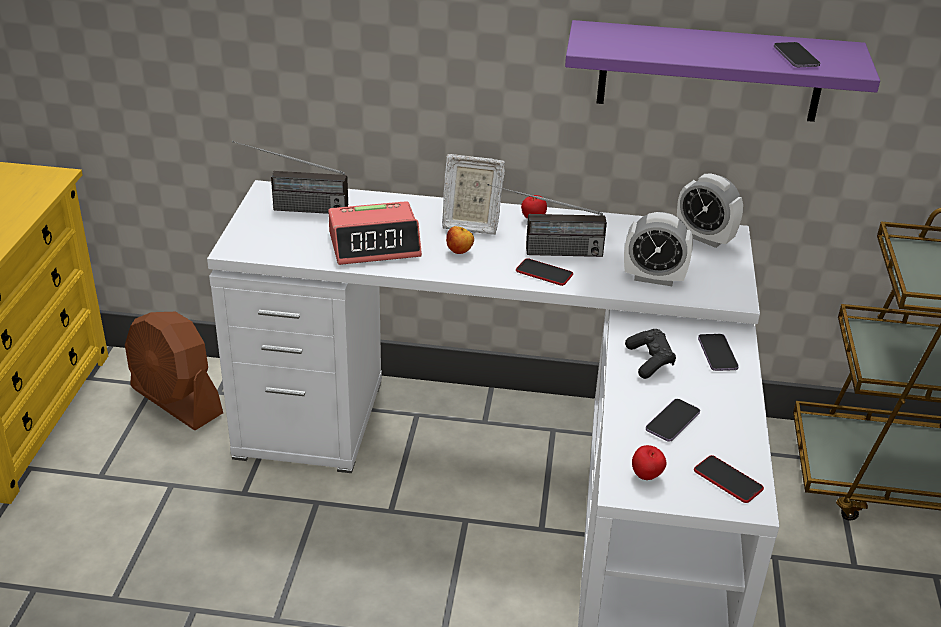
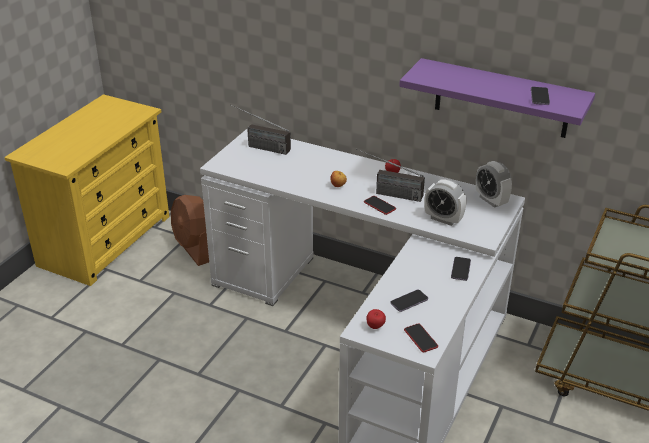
camera: 20 degrees right, 0 degrees up
alarm clock [328,201,422,265] -> none
picture frame [442,154,505,235] -> none
black game controller [625,329,676,379] -> none

